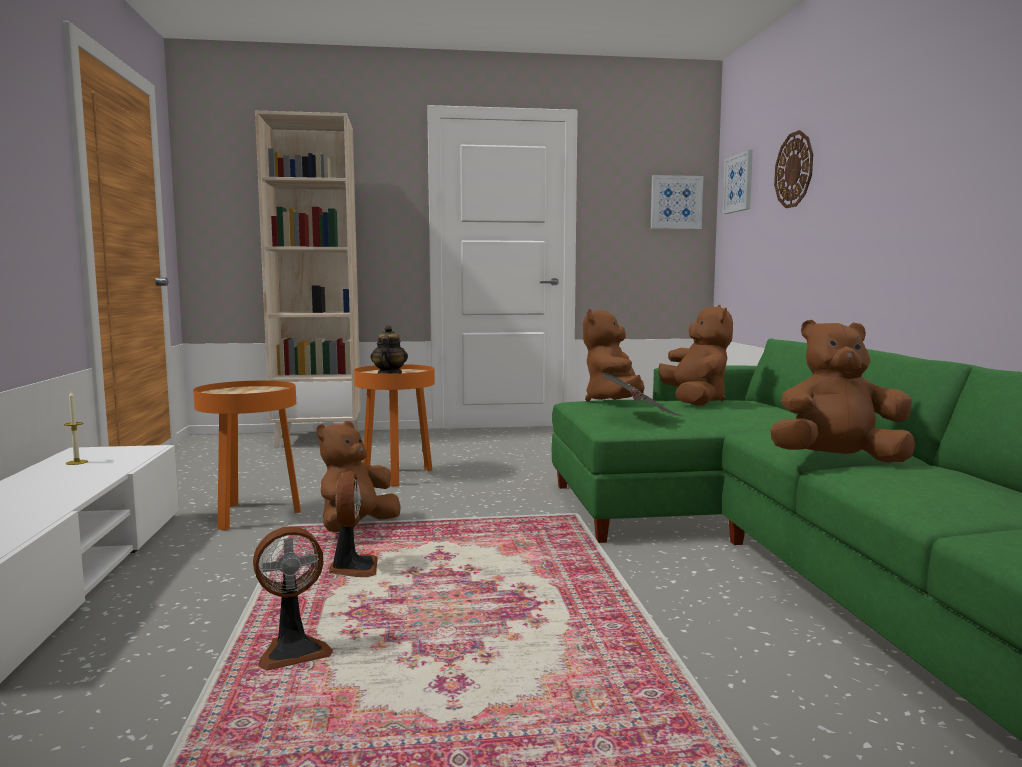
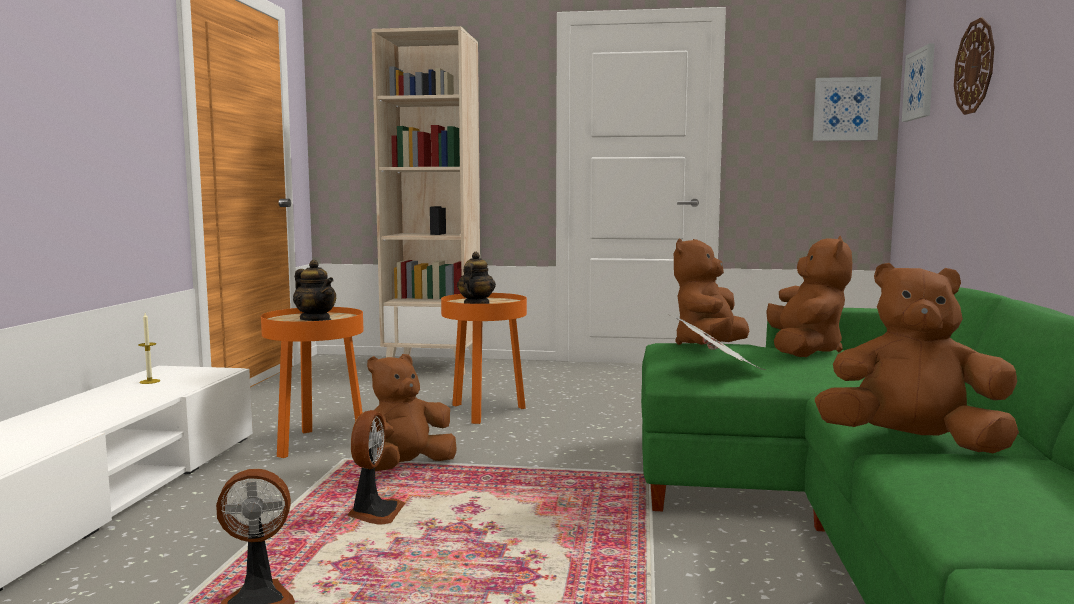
camera: 15 degrees right, 0 degrees up
none -> teapot [293,260,336,321]

